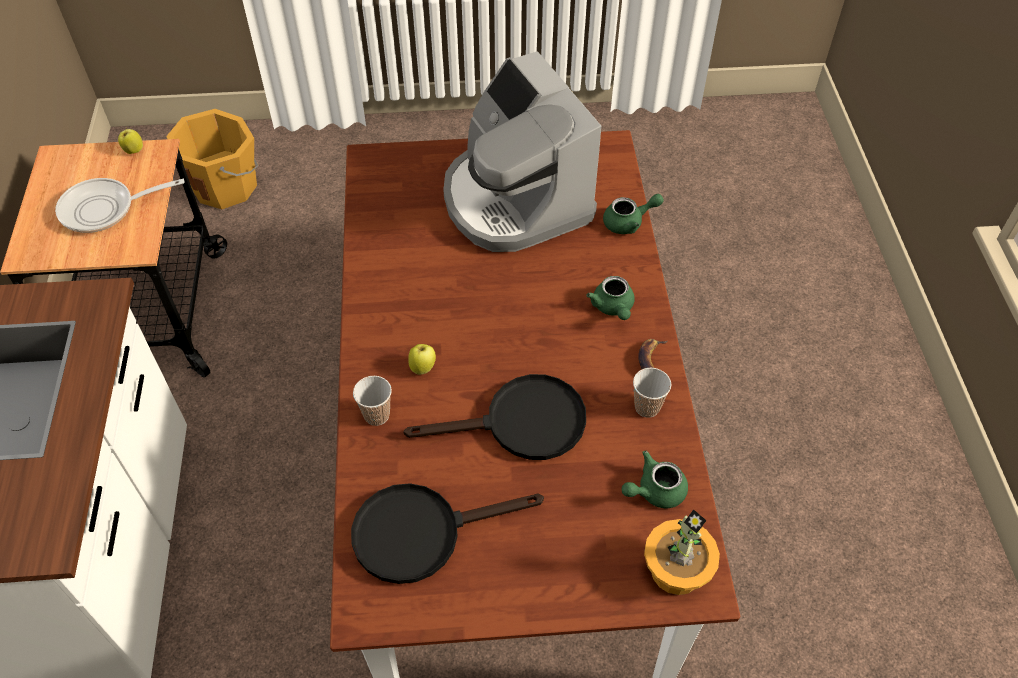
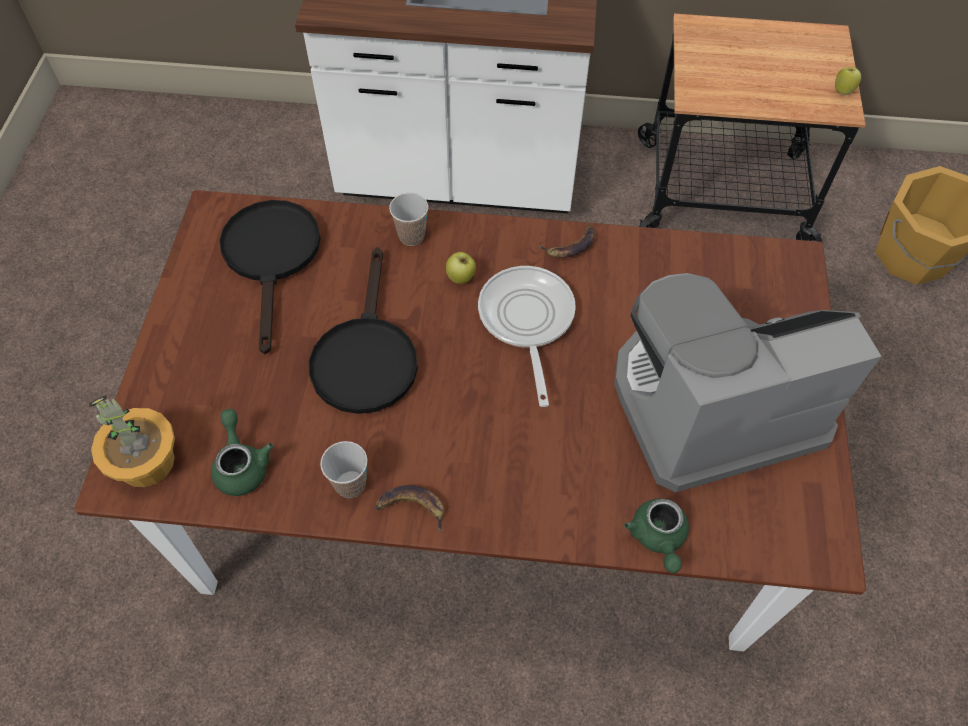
camera: 100 degrees right, 5 degrees up
frying pan [55,178,185,233] -> frying pan moved to [478,266,576,407]
green teapot [587,276,635,320] -> none
none -> banana [538,225,596,258]

